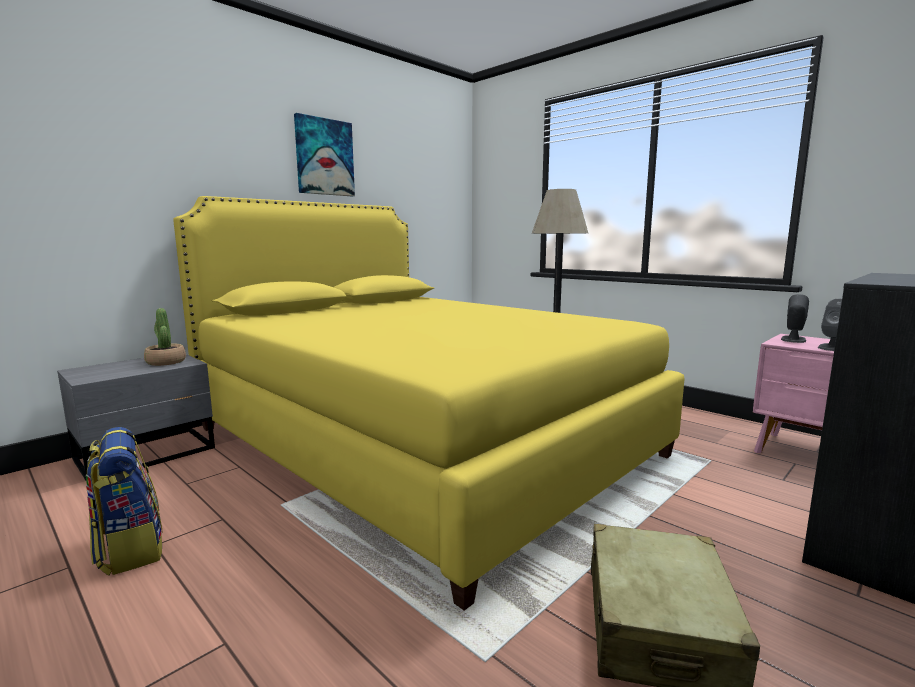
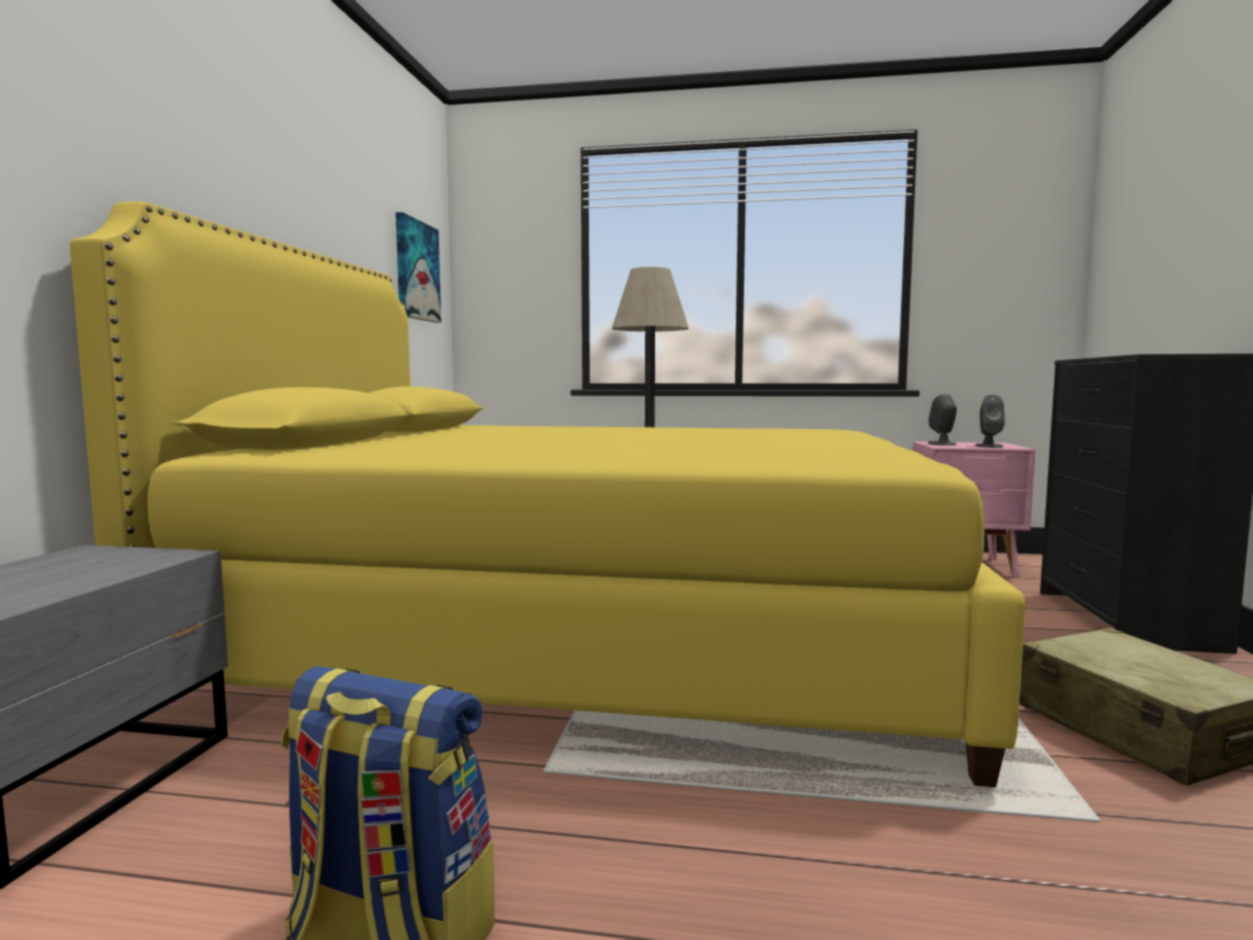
camera: 35 degrees left, 5 degrees down
potted plant [144,308,186,366] -> none
picture [294,113,355,196] -> picture moved to [396,212,441,323]

